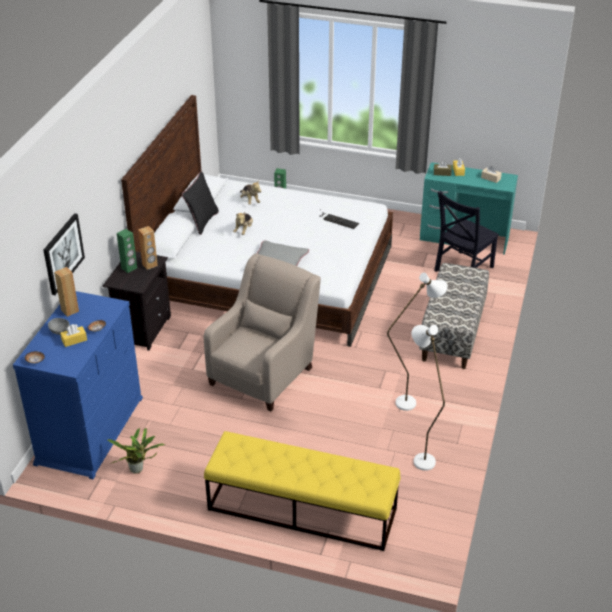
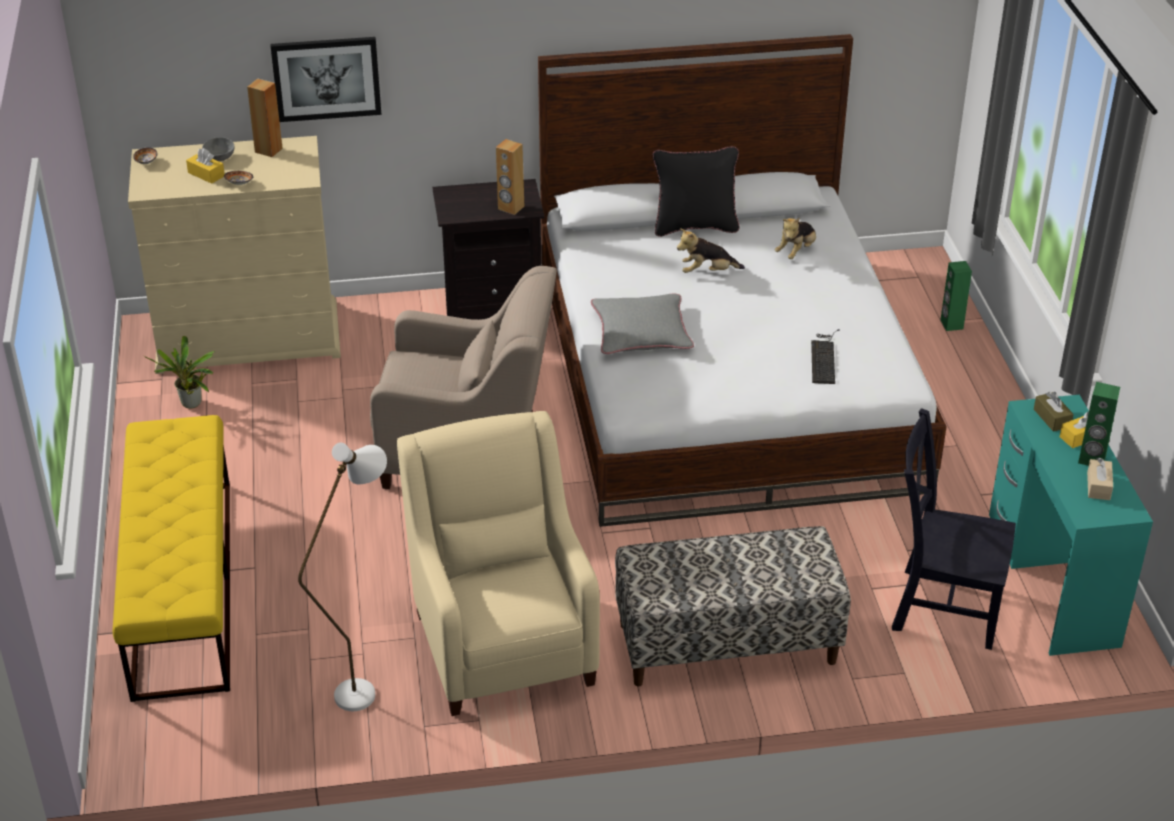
camera: 65 degrees right, 0 degrees up
blue dresser [13,291,143,479] -> beige dresser [128,136,341,374]
green speaker [117,229,137,273] -> green speaker moved to [1078,382,1120,466]
white floor lamp [387,273,448,411] -> beige armchair [397,411,600,716]

